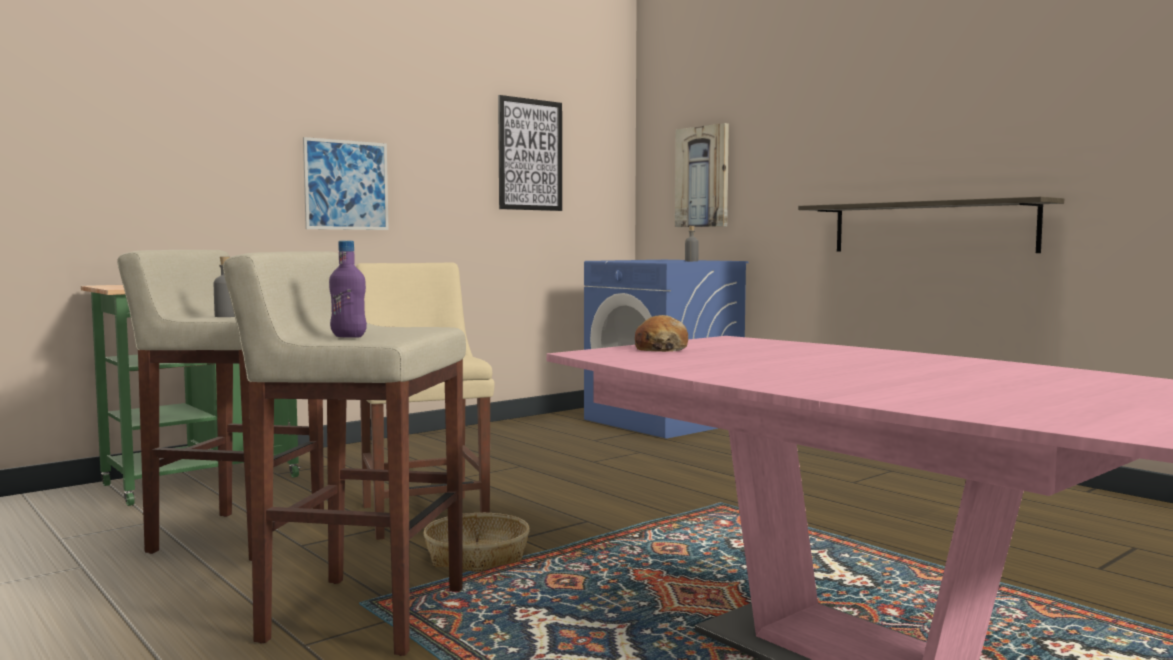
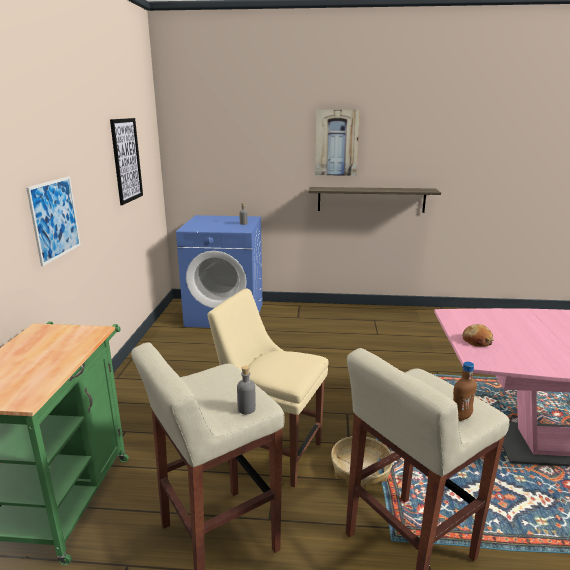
camera: 45 degrees left, 15 degrees up
purple bottle [329,241,367,338] -> brown bottle [453,362,477,421]
picture [675,123,729,227] -> picture moved to [315,110,360,176]

